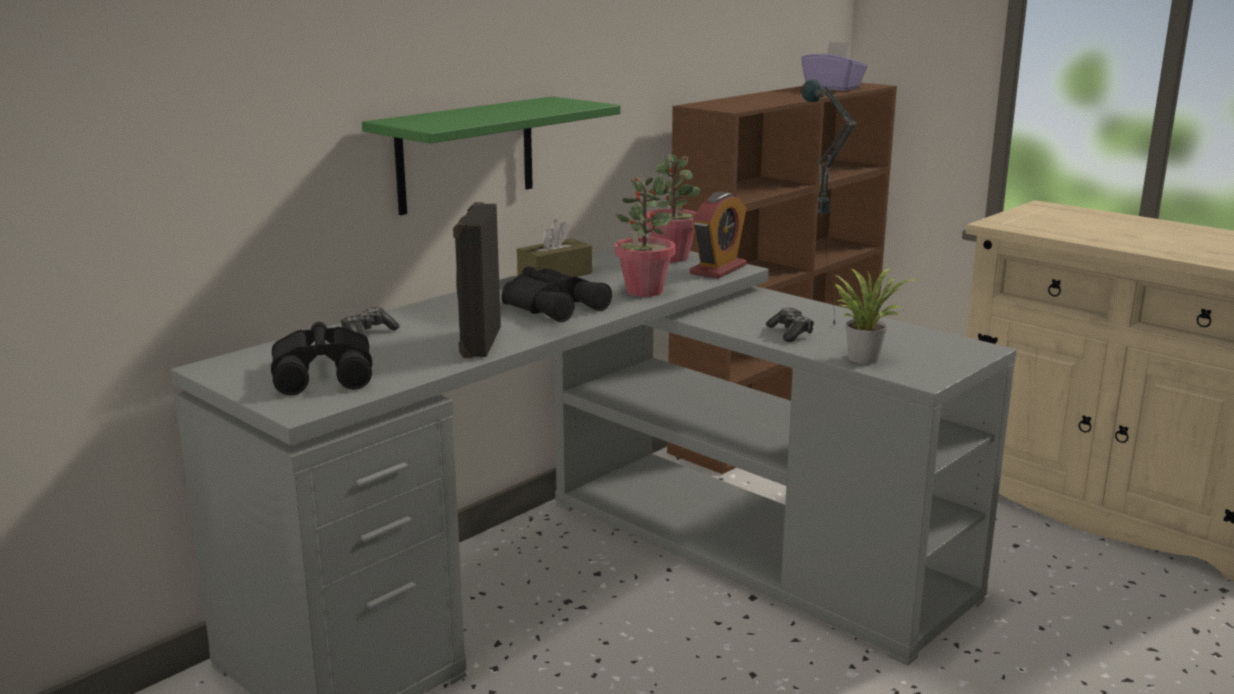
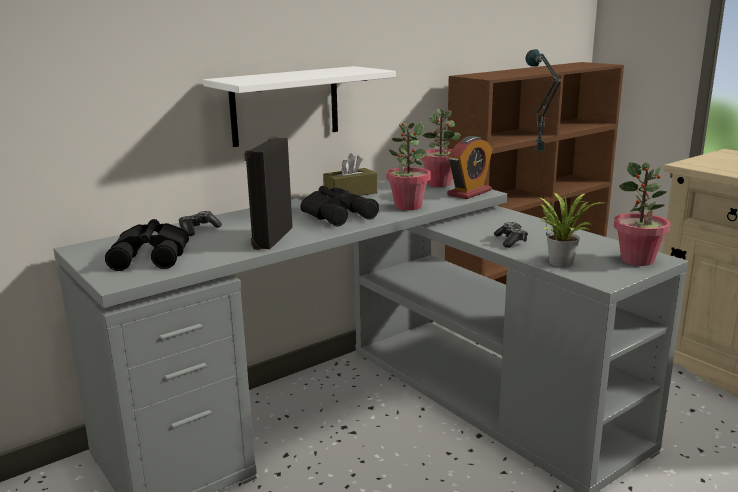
camera: 10 degrees right, 0 degrees up
green shelf [362,96,620,215] -> white shelf [203,66,396,147]
purple tissue box [801,41,867,91] -> none
none -> potted plant [614,162,671,266]

